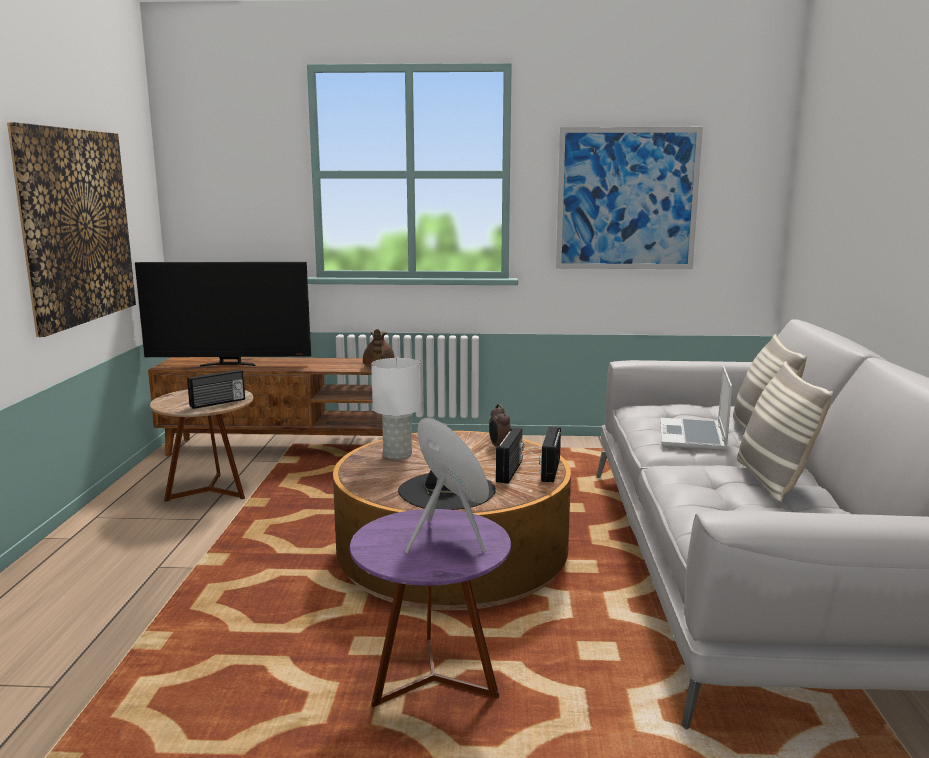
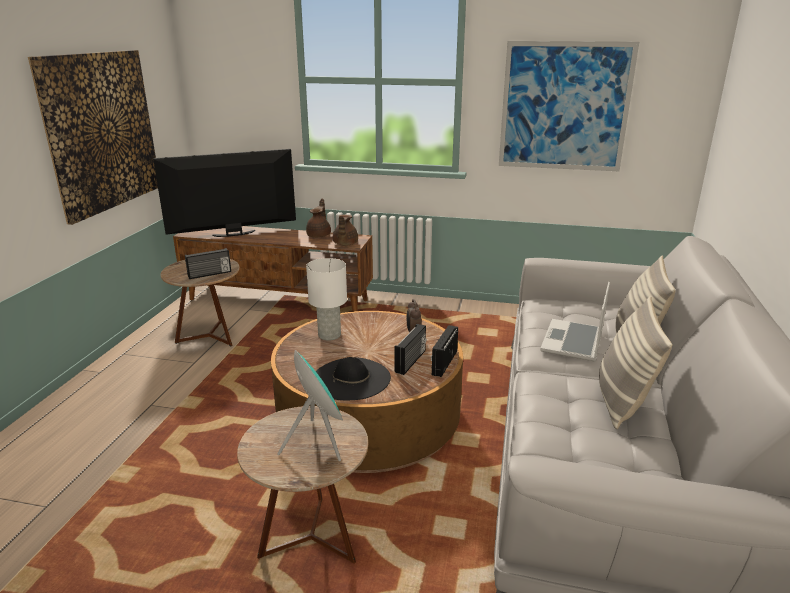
camera: 10 degrees right, 10 degrees up
television [135,262,311,366] -> television turned 150 degrees clockwise [153,149,296,237]
purple side table [350,509,511,707] -> brown side table [237,406,368,564]
none -> brown teapot [306,199,331,238]

